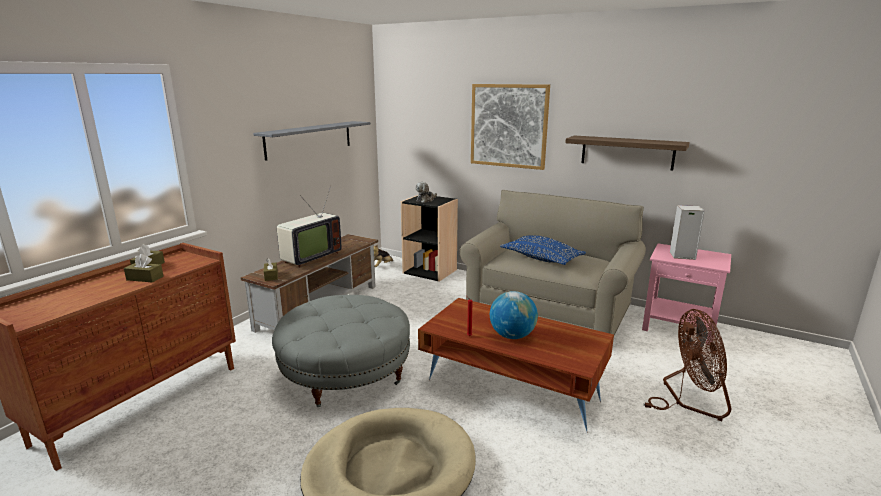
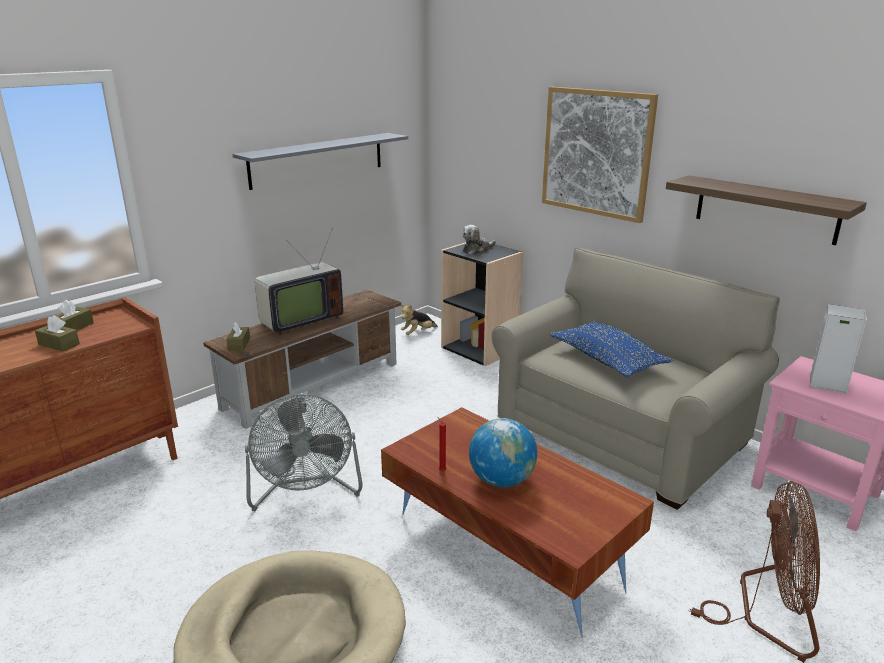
camera: 15 degrees right, 5 degrees up
grey ottoman [272,295,410,407] -> grey fan [245,394,363,511]

